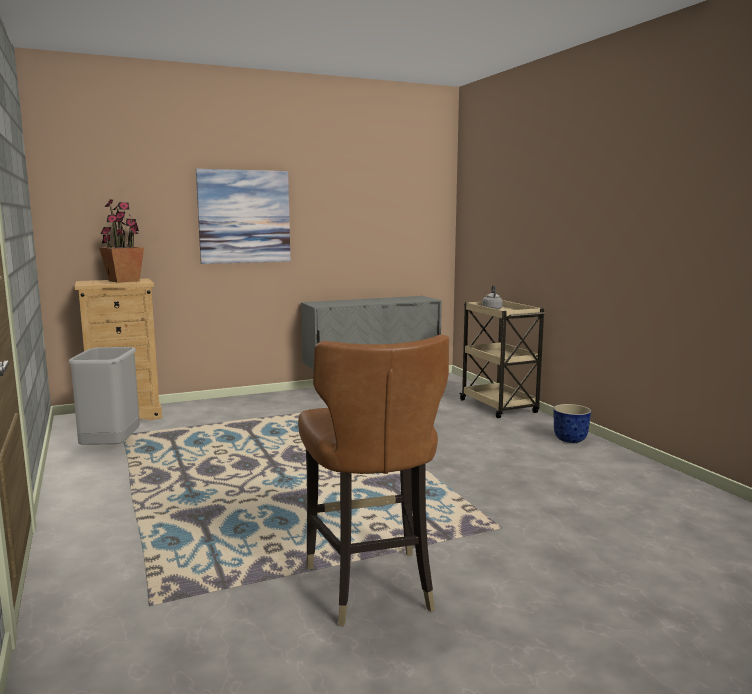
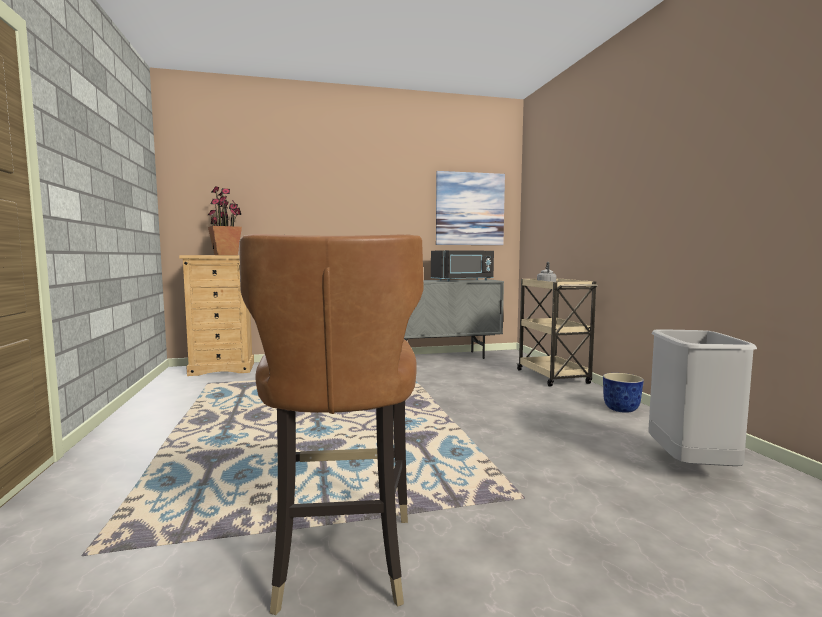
camera: 10 degrees right, 5 degrees down
grey trash can [68,347,140,445] -> grey trash can moved to [648,329,757,466]
picture [196,169,291,264] -> picture moved to [436,171,505,245]
none -> black microwave [431,250,494,281]

